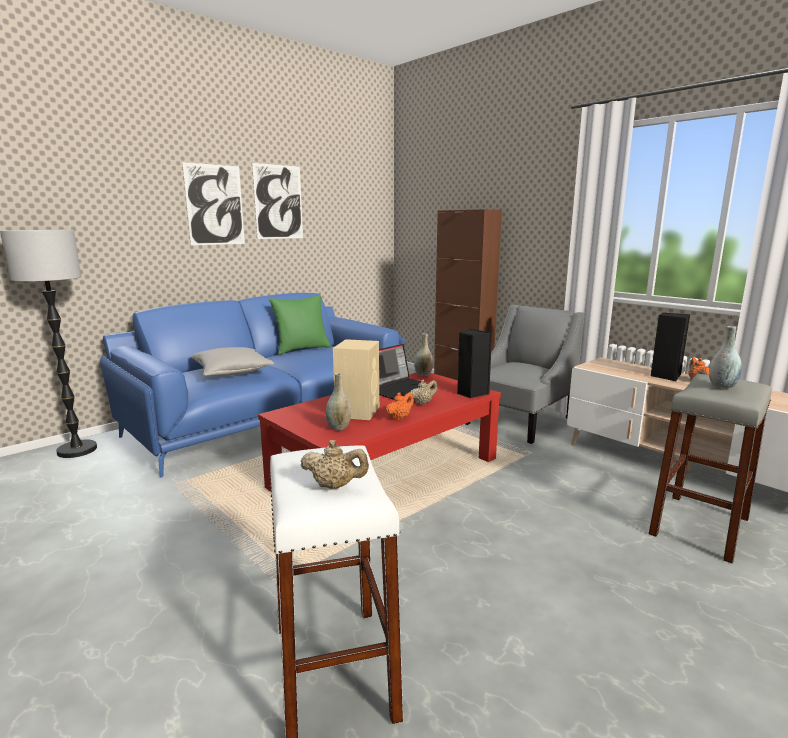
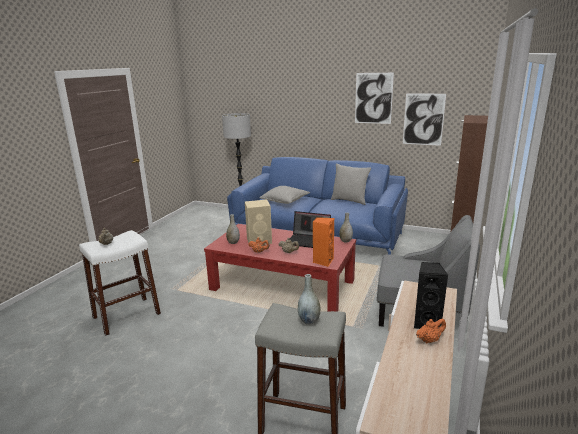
camera: 65 degrees right, 5 degrees up
picture [182,162,245,245] -> picture moved to [403,93,446,146]
green pillow [269,295,331,355] -> grey pillow [331,163,371,205]
black speaker [457,329,493,398] -> orange speaker [313,217,334,267]

